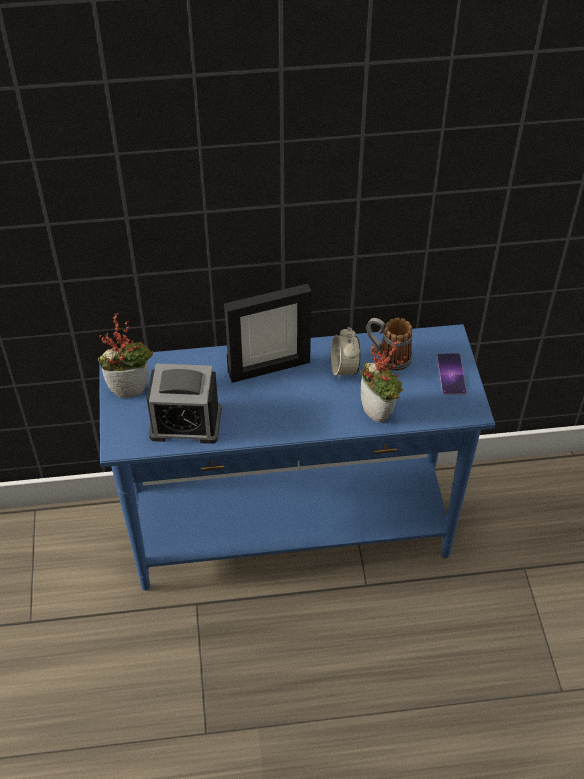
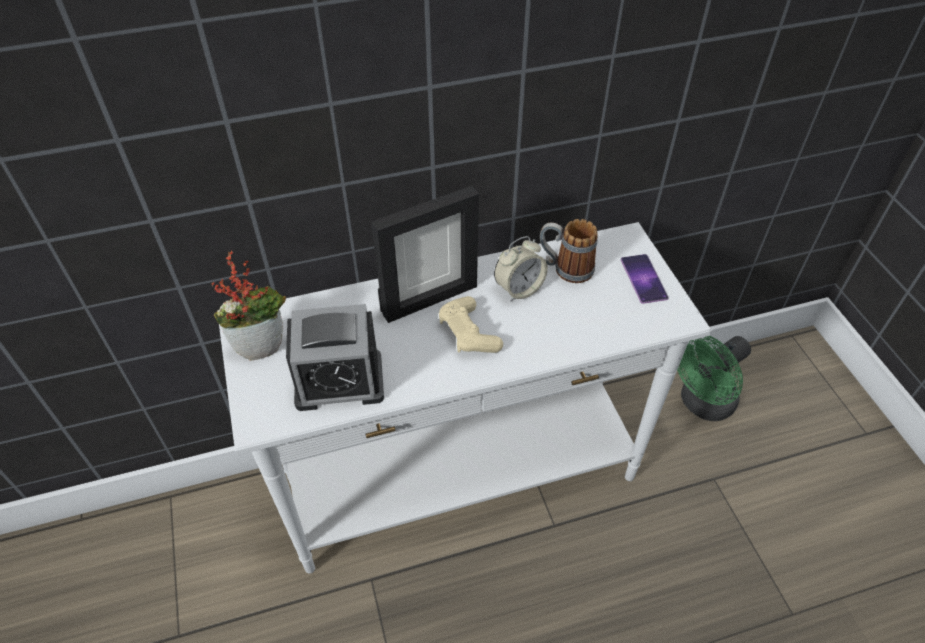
camera: 10 degrees left, 0 degrees up
blue console table [99,324,495,591] -> white console table [219,222,712,574]
alarm clock [330,327,361,380] -> alarm clock turned 105 degrees counterclockwise [494,236,548,301]
potted plant [360,340,408,423] -> none
none -> beige game controller [439,296,503,353]
none -> green fan [677,336,751,421]

